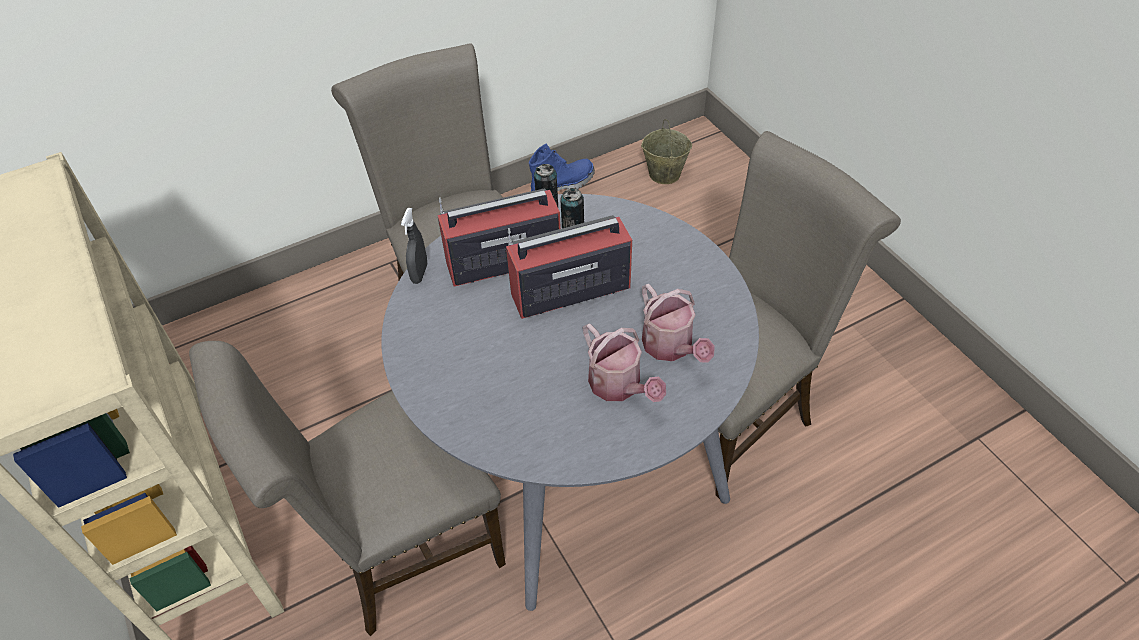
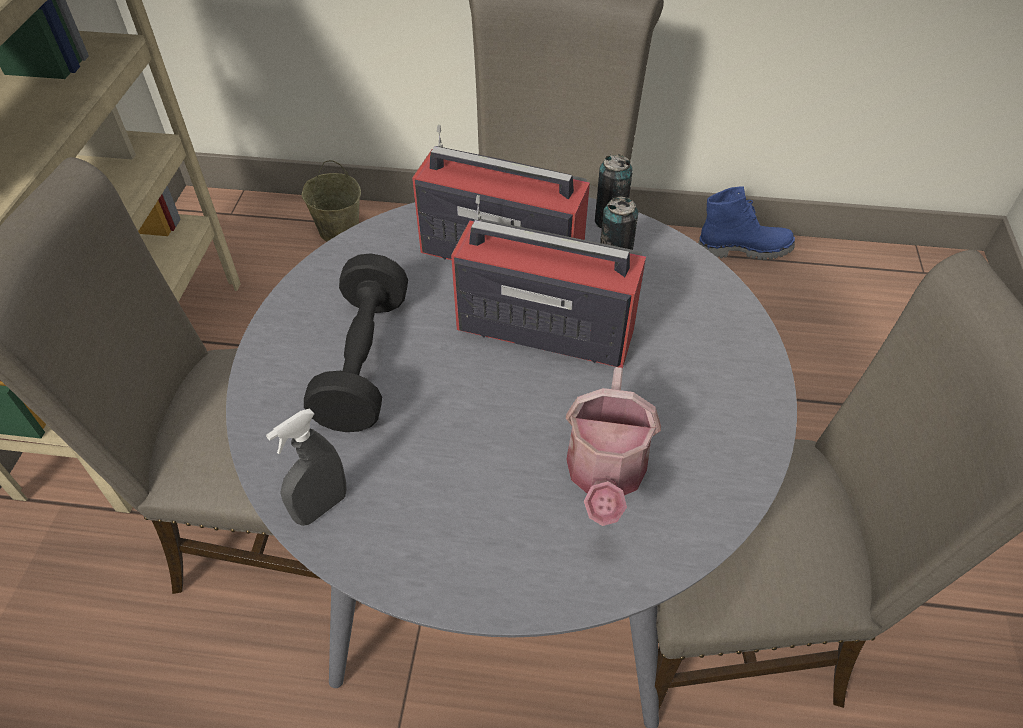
camera: 35 degrees right, 0 degrees up
grey spray bottle [401,208,427,284] -> grey spray bottle moved to [266,409,347,526]
watering can [583,323,666,402] -> none
beige bucket [641,119,692,184] -> beige bucket moved to [302,160,361,241]
none -> black dumbbell [304,253,408,432]

